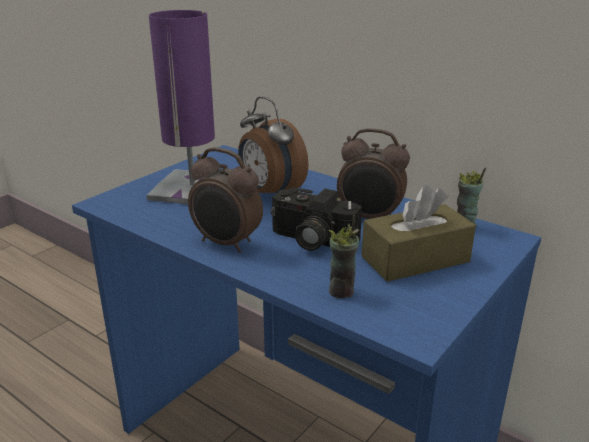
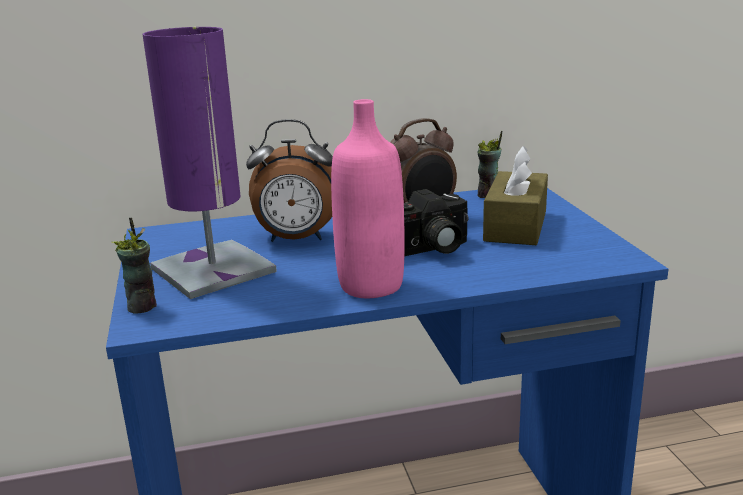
camera: 50 degrees left, 5 degrees down
alarm clock [188,147,263,253] -> pink bottle [331,99,405,298]
cup [329,215,359,298] -> cup moved to [112,217,157,313]

